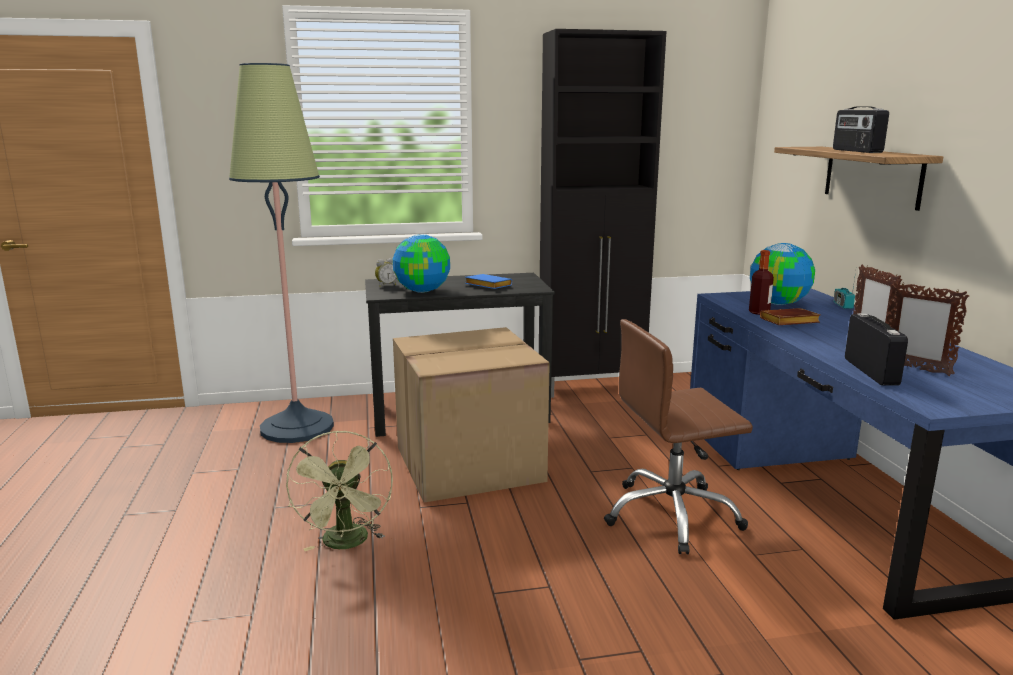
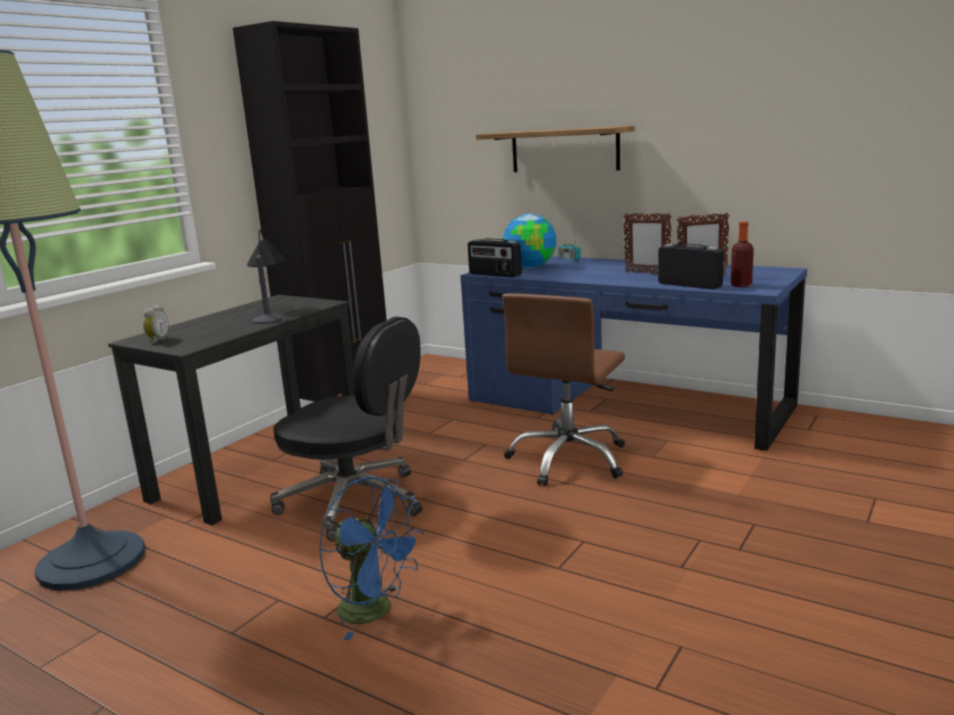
camera: 45 degrees left, 0 degrees up
green fan [286,430,393,551] -> blue fan [319,477,425,640]
globe [393,234,450,293] -> none
cardboard box [393,327,550,503] -> black office chair [270,316,423,541]
blue book [465,274,512,289] -> table lamp [247,229,286,324]
bottle [749,250,774,315] -> bottle moved to [731,222,754,287]
brown book [760,308,821,325] -> none
radio [833,107,889,153] -> radio moved to [468,238,522,278]

